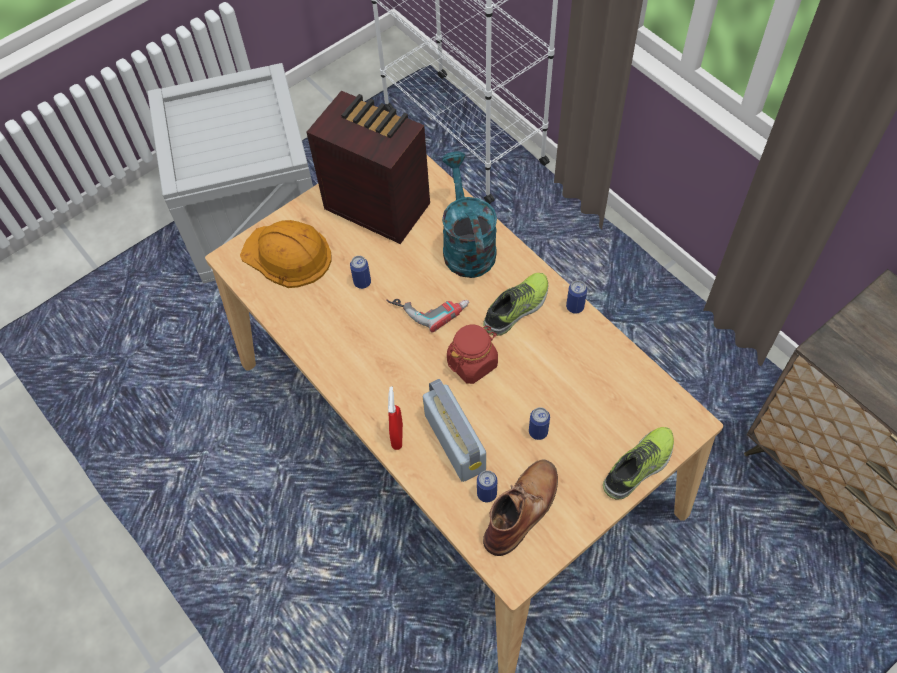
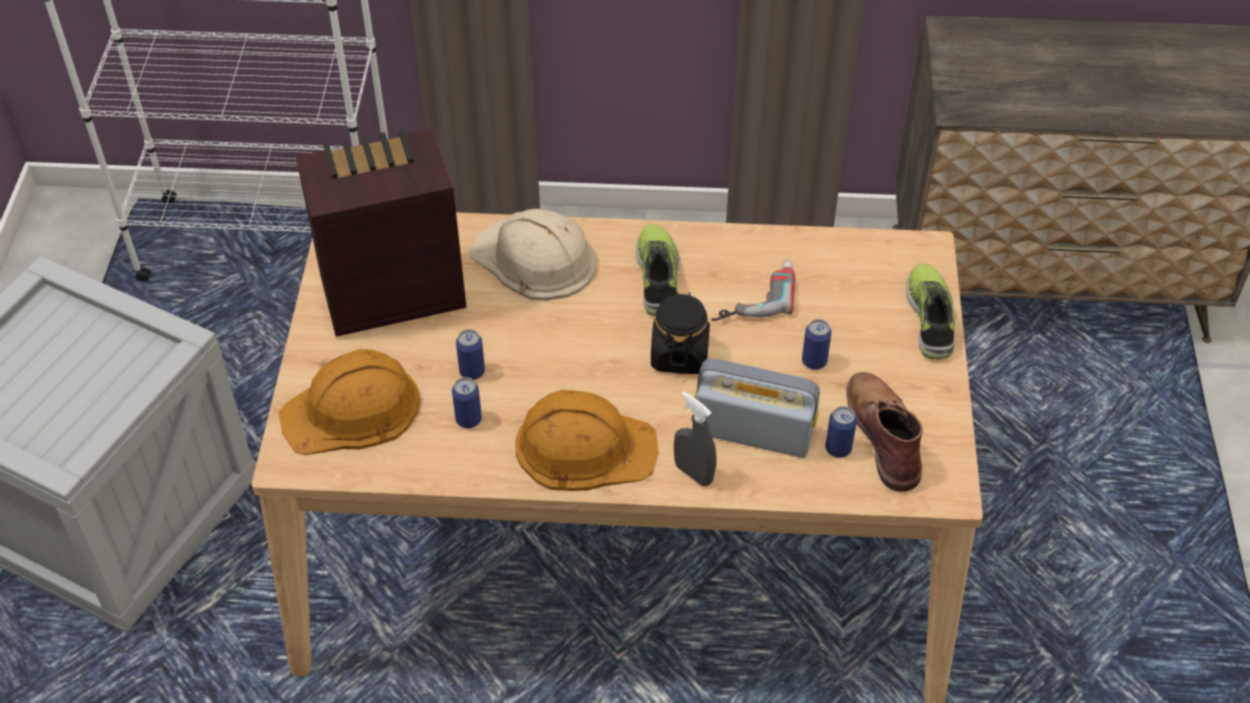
camera: 50 degrees left, 10 degrees down
power drill [386,299,469,333] -> power drill moved to [711,260,795,321]
red spray bottle [388,387,403,450] -> grey spray bottle [674,391,716,486]
turquoise watering can [442,151,497,278] -> beige hard hat [469,209,596,301]
red jar [447,325,498,384] -> black jar [651,291,710,374]
can [566,280,587,314] -> can moved to [452,377,482,428]
none -> orange hard hat [515,390,659,491]

